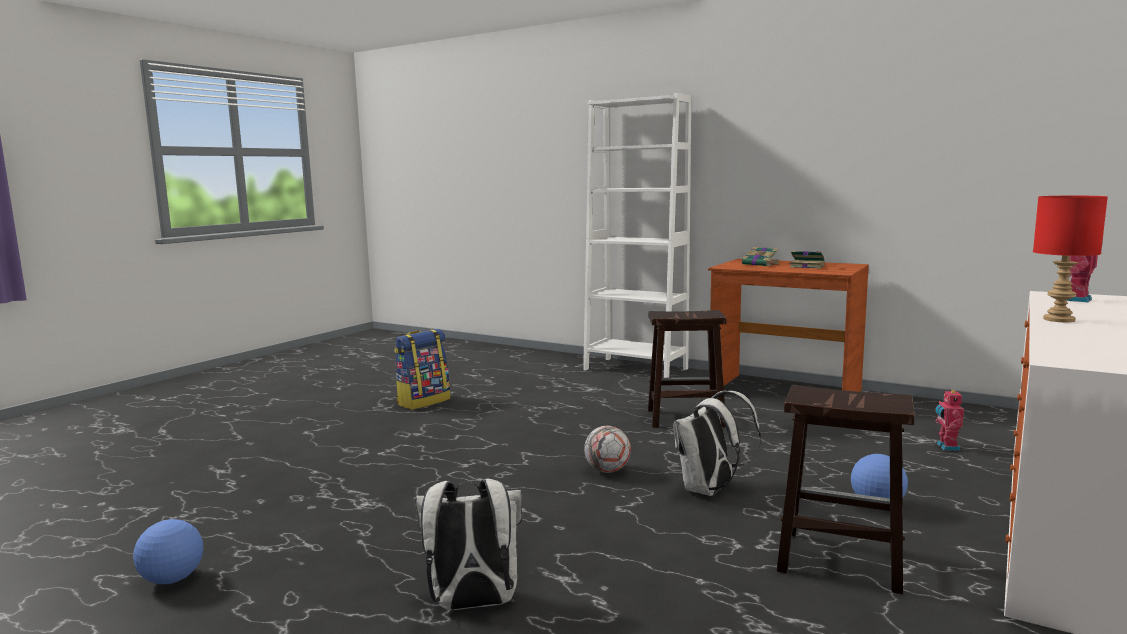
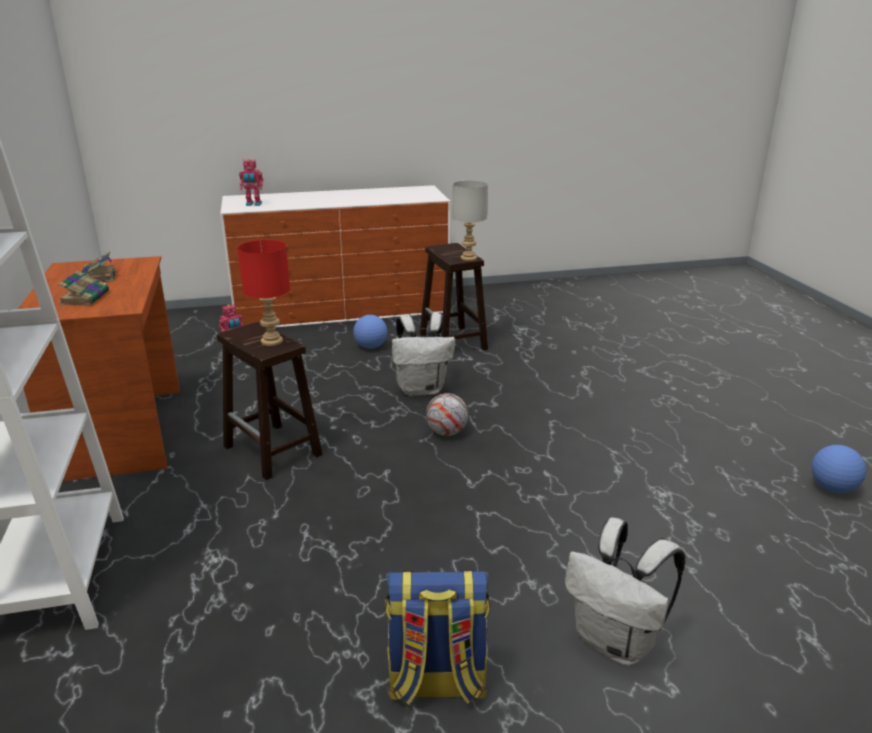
camera: 135 degrees left, 15 degrees up
white backpack [415,478,522,610] -> white backpack moved to [565,517,685,666]
red table lamp [1033,196,1108,322] -> red table lamp moved to [237,239,290,346]
none -> grey table lamp [452,180,488,261]

